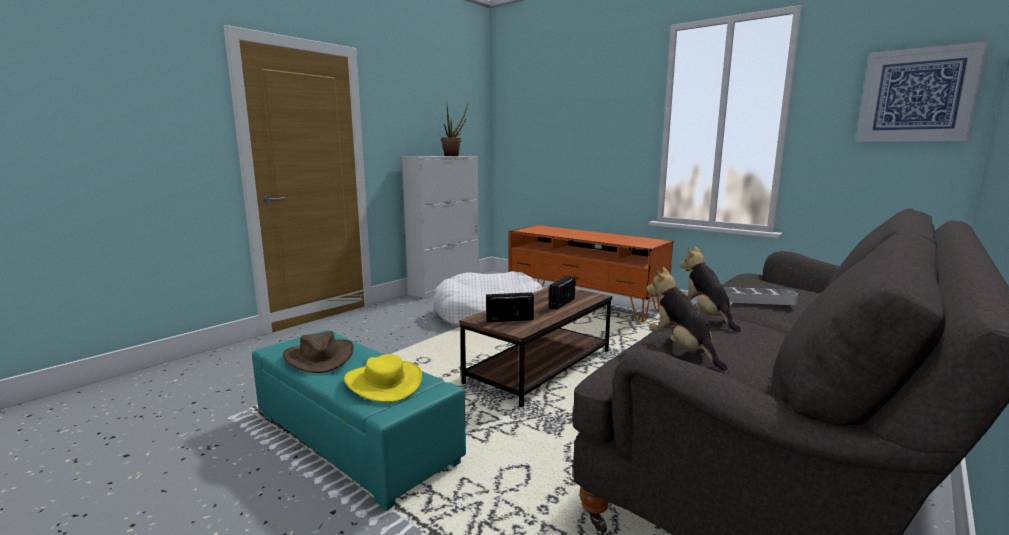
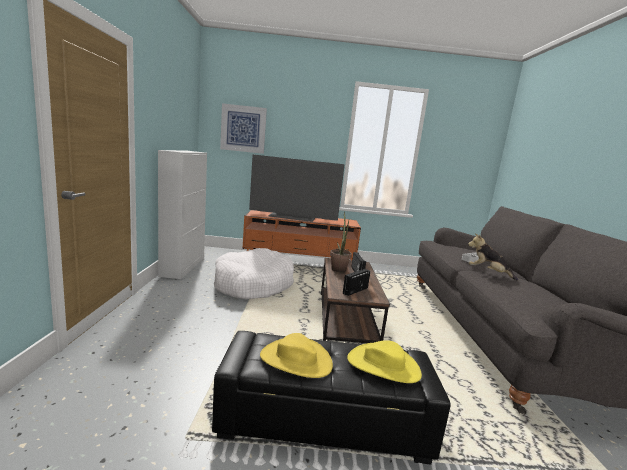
camera: 40 degrees left, 0 degrees up
turquoise ottoman [252,330,466,511] -> black ottoman [212,331,451,465]
brown hat [283,331,354,373] -> yellow hat [260,333,333,378]
potted plant [441,104,468,156] -> potted plant moved to [330,212,352,273]
plush toy [646,267,728,371] -> none
picture [856,41,989,142] -> picture moved to [220,103,267,154]
none -> television [249,155,345,222]

